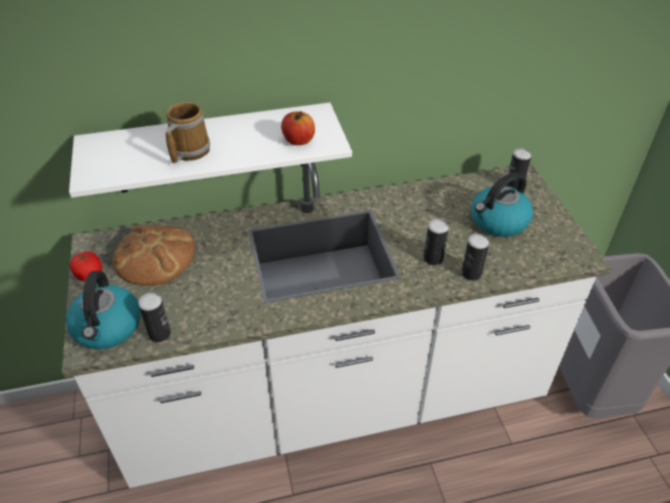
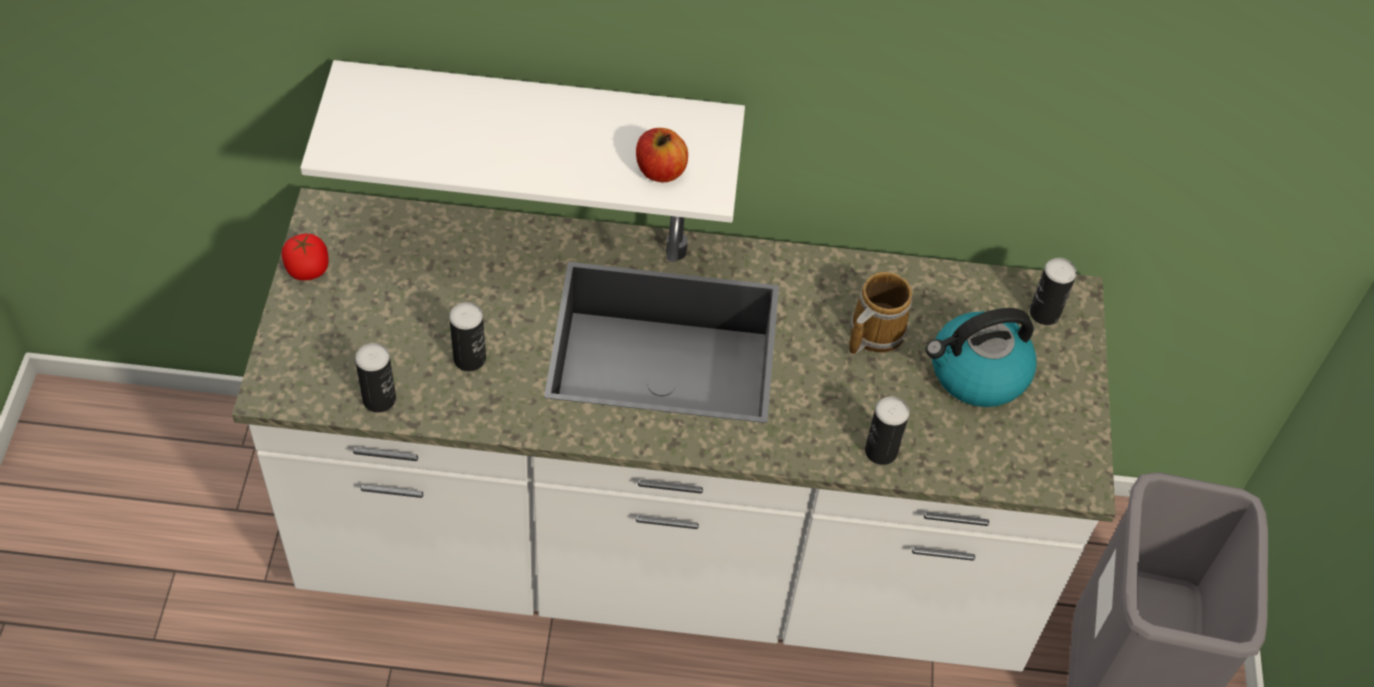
camera: 15 degrees right, 10 degrees up
kettle [66,271,141,349] -> none
bread [112,225,195,286] -> none
mug [166,102,210,163] -> mug moved to [849,272,913,355]
can [424,219,449,265] -> can moved to [449,302,486,371]

